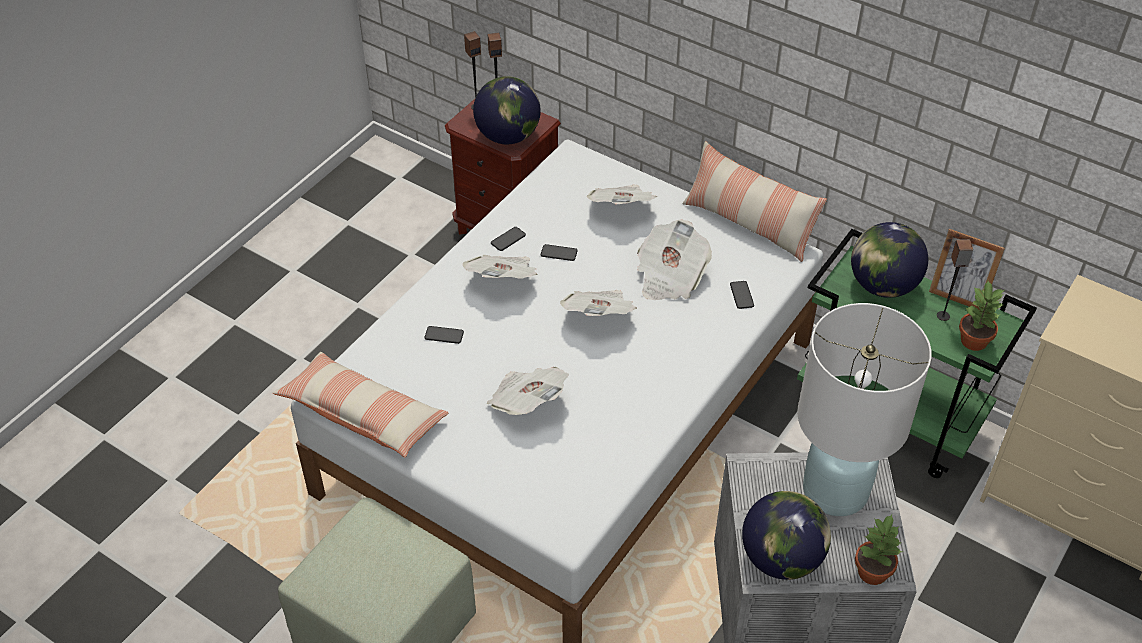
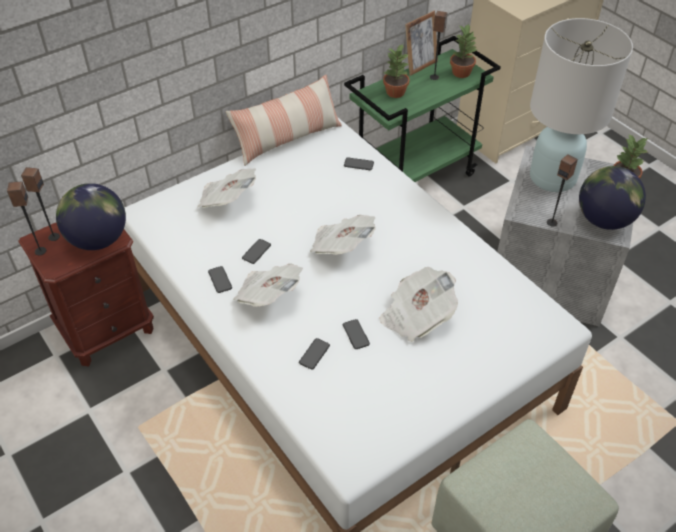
camera: 70 degrees left, 0 degrees up
pillow [272,352,449,458] -> none
newspaper [637,219,712,300] -> none
globe [851,222,928,298] -> potted plant [383,44,410,98]
none -> phone [343,319,370,349]
none -> speaker [547,154,578,227]

